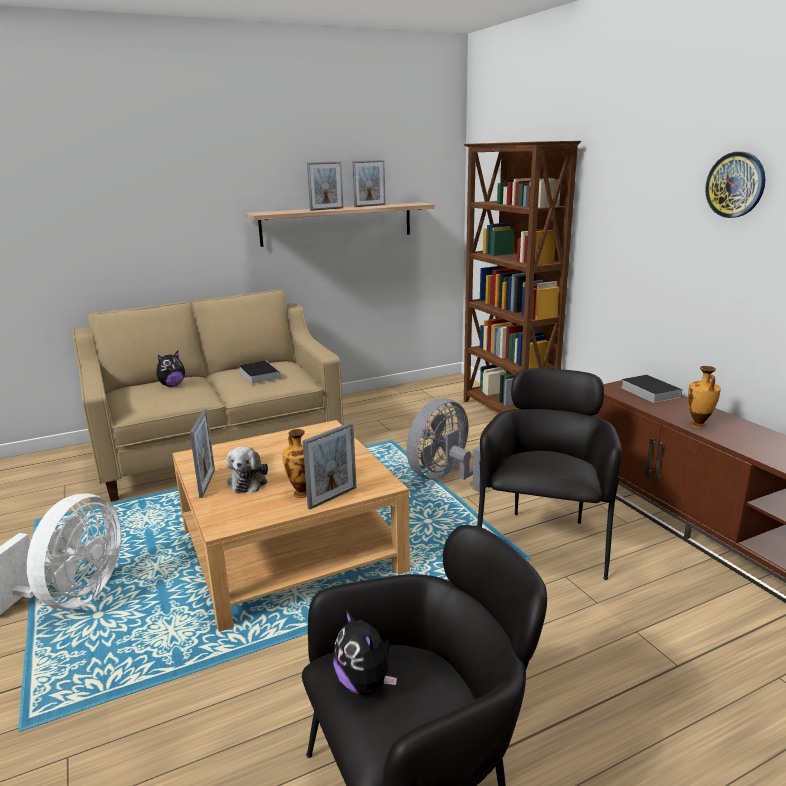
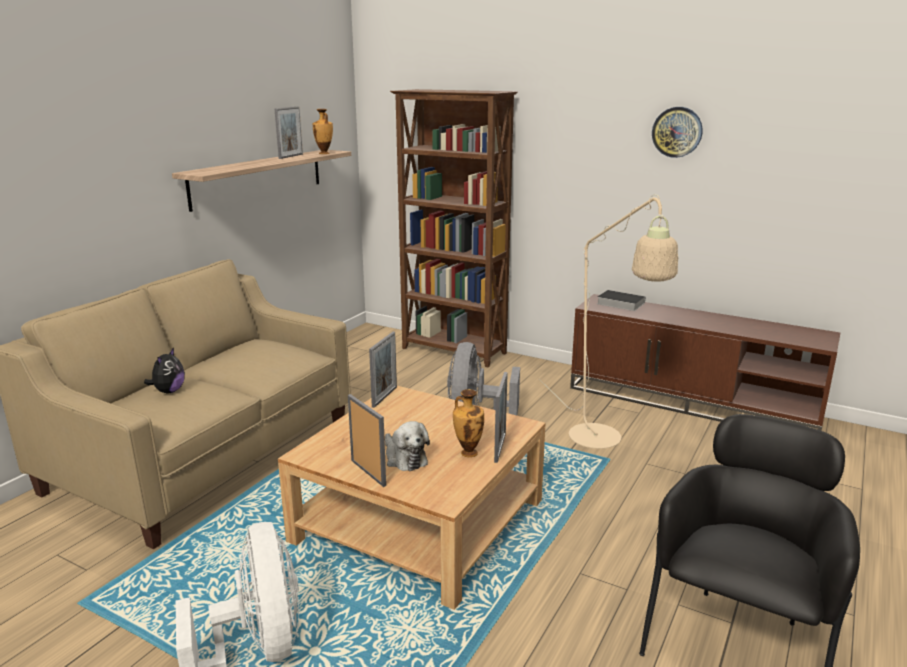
camera: 35 degrees left, 0 degrees up
book [238,361,280,384] -> none
picture frame [307,161,343,211] -> picture frame moved to [369,332,397,408]
plush toy [333,609,397,695] -> none
black armchair [477,368,622,580] -> beige floor lamp [539,194,678,449]
vase [688,366,721,428] -> vase moved to [313,109,333,154]

